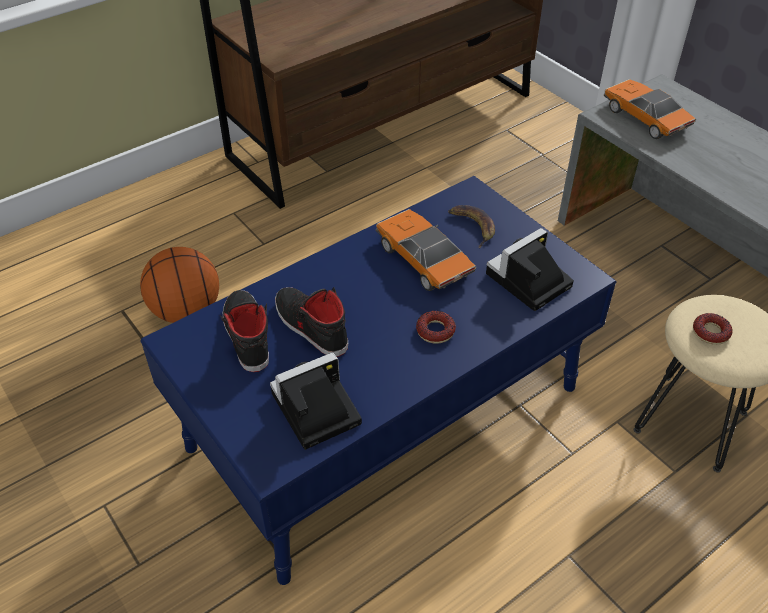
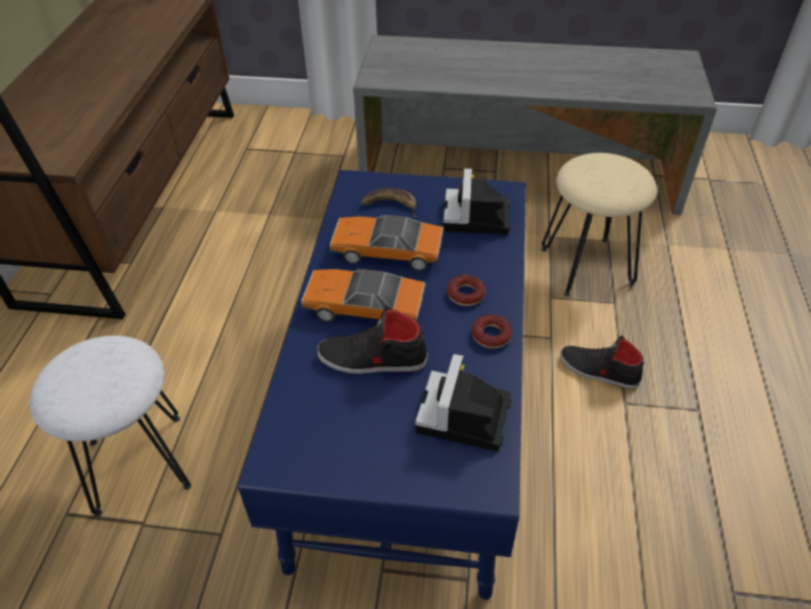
camera: 45 degrees left, 0 degrees up
basketball [140,247,219,323] -> white stool [30,336,191,517]
black shoe [220,290,269,372] -> black shoe moved to [560,336,644,389]
toy car [604,79,696,139] -> toy car moved to [301,267,425,322]
donut [693,313,732,345] -> donut moved to [472,314,512,348]

